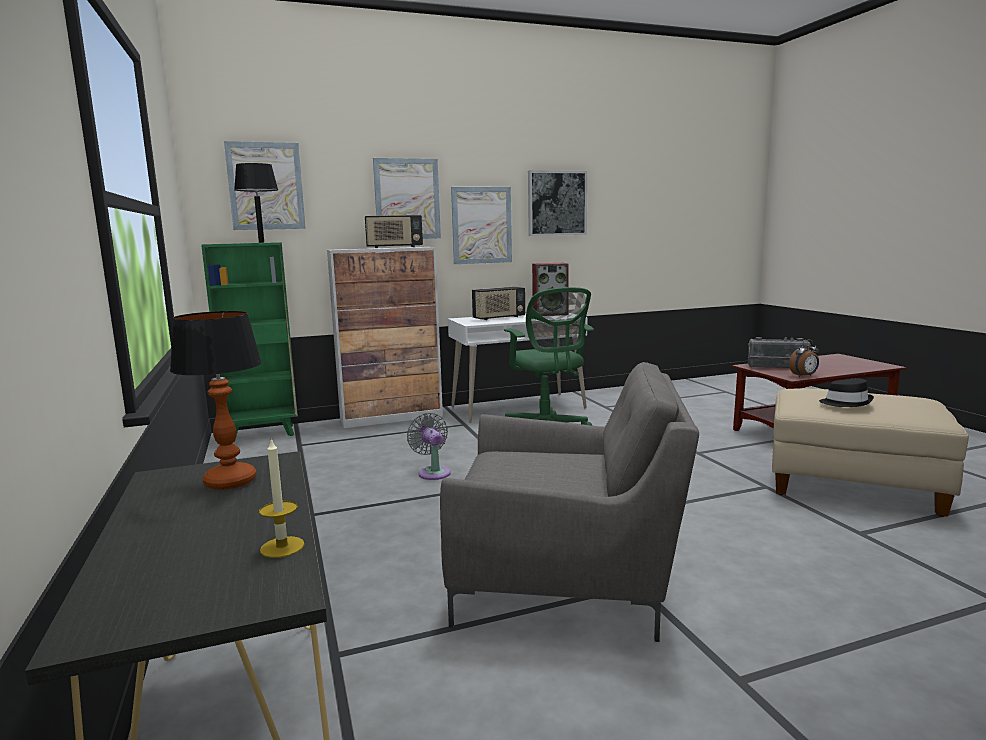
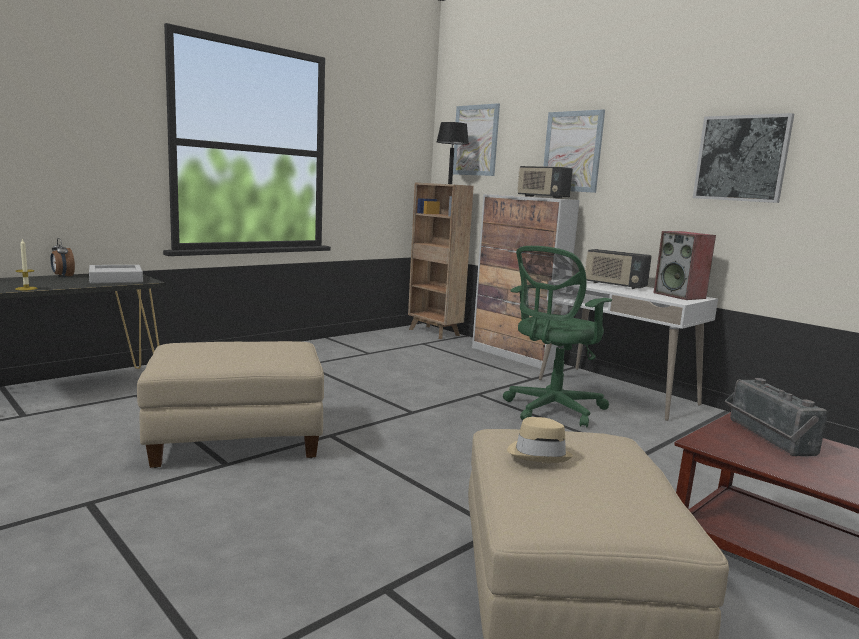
camera: 65 degrees right, 0 degrees up
table lamp [170,311,262,490] -> grey tray [89,265,143,284]
green bookcase [201,242,298,442] -> brown bookcase [408,182,474,339]
grey fan [407,413,451,480] -> none
grey armchair [440,362,699,642] -> beige ottoman [137,341,324,468]
picture [451,187,512,264] -> none
alarm clock [789,340,819,377] -> alarm clock moved to [51,238,75,278]
black hat [819,379,874,407] -> beige hat [507,417,573,463]

